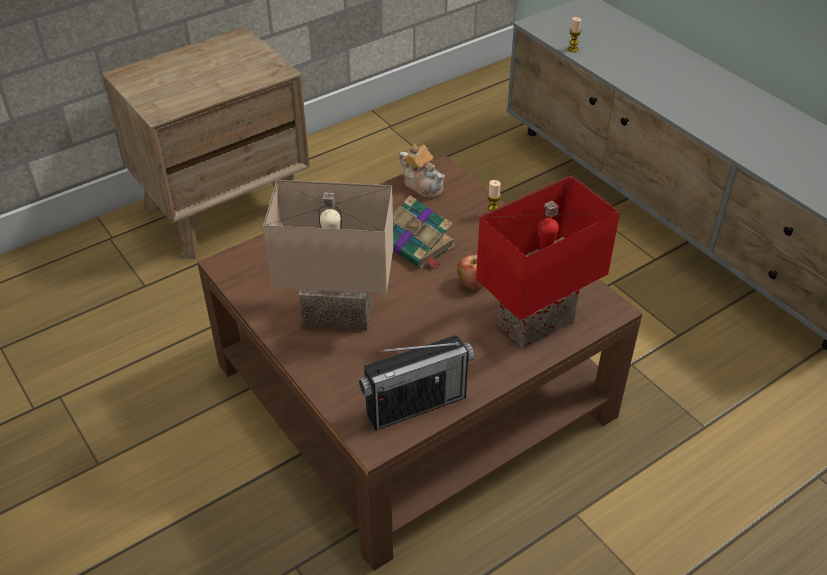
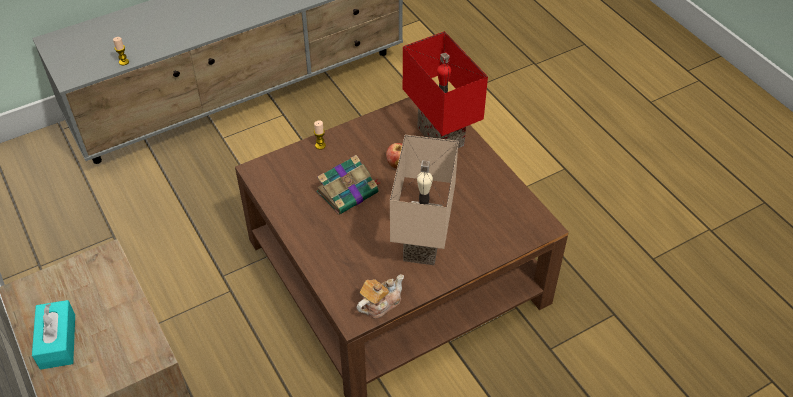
camera: 85 degrees left, 5 degrees up
radio [359,336,474,430] -> none
teapot [399,144,445,198] -> teapot moved to [356,274,404,318]
none -> turquoise tissue box [32,300,75,370]

